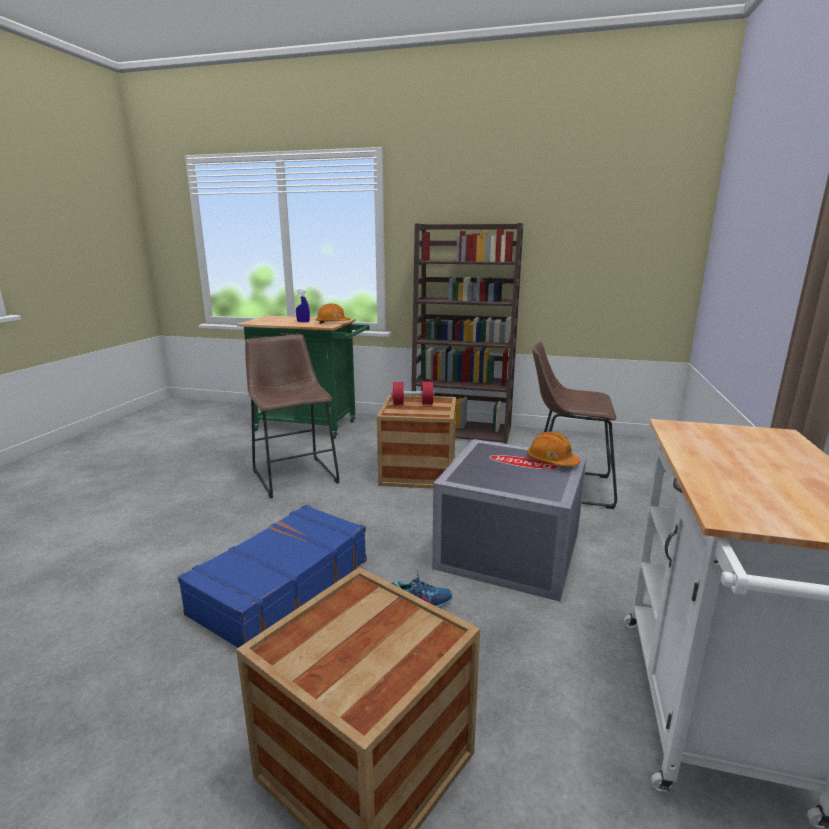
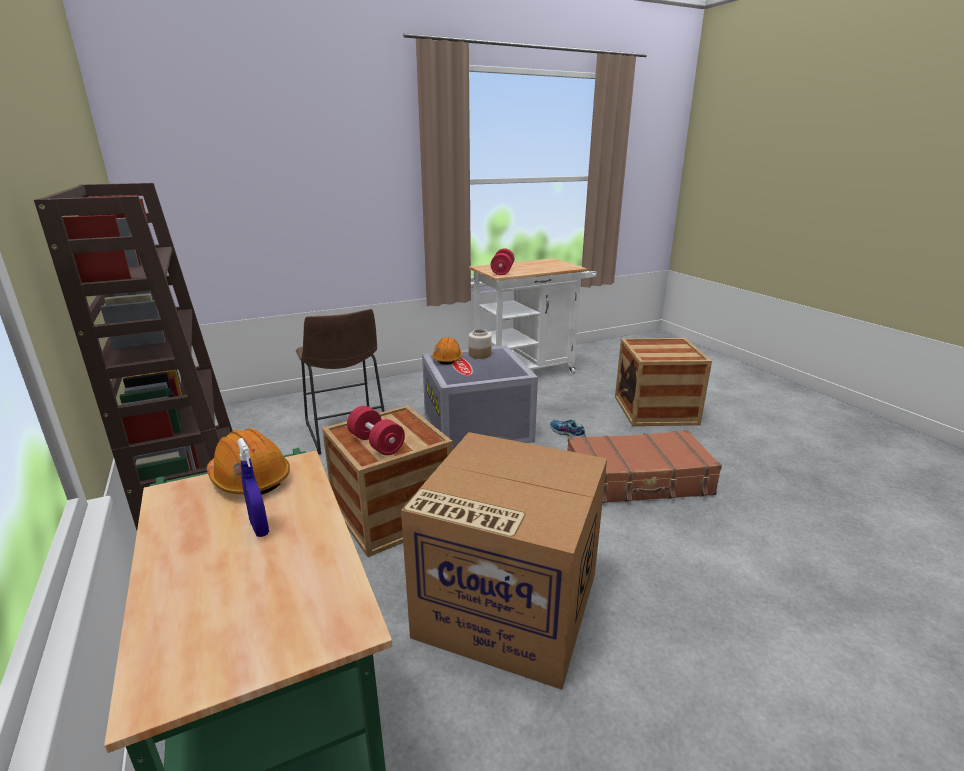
camera: 130 degrees left, 5 degrees up
blue suitcase [178,505,367,648] -> brown suitcase [567,430,722,503]
brown stool [245,334,340,498] -> cardboard box [401,432,607,690]
none -> jar [469,329,492,359]
none -> red dumbbell [491,248,514,275]

